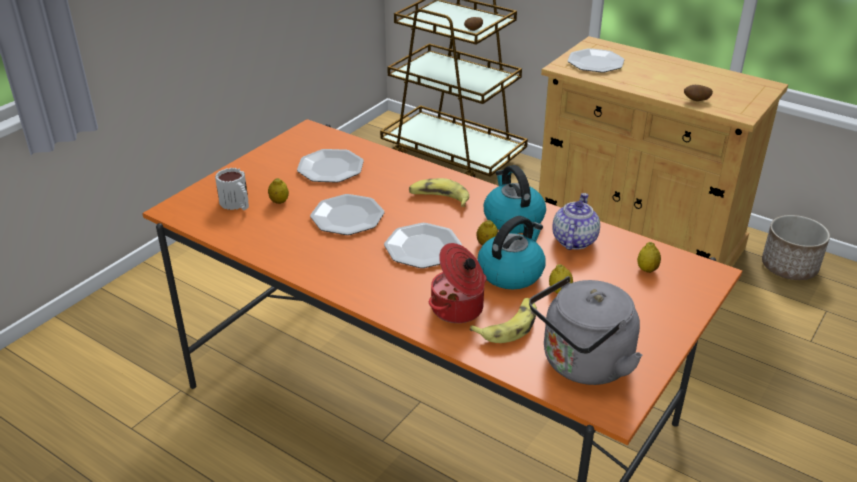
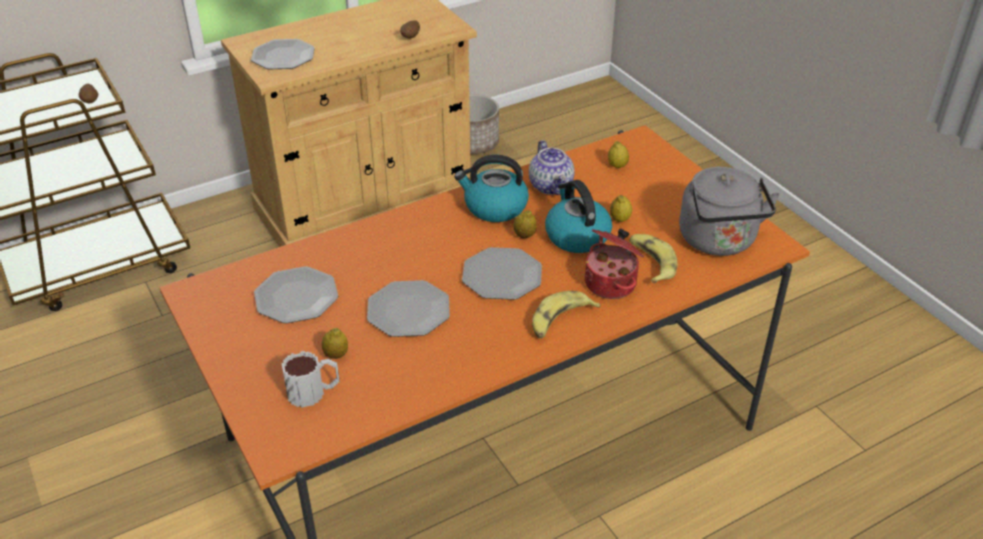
camera: 65 degrees left, 5 degrees up
banana [409,178,469,207] -> banana moved to [532,291,600,338]
teapot [552,193,600,250] -> teapot turned 150 degrees counterclockwise [529,140,575,195]

